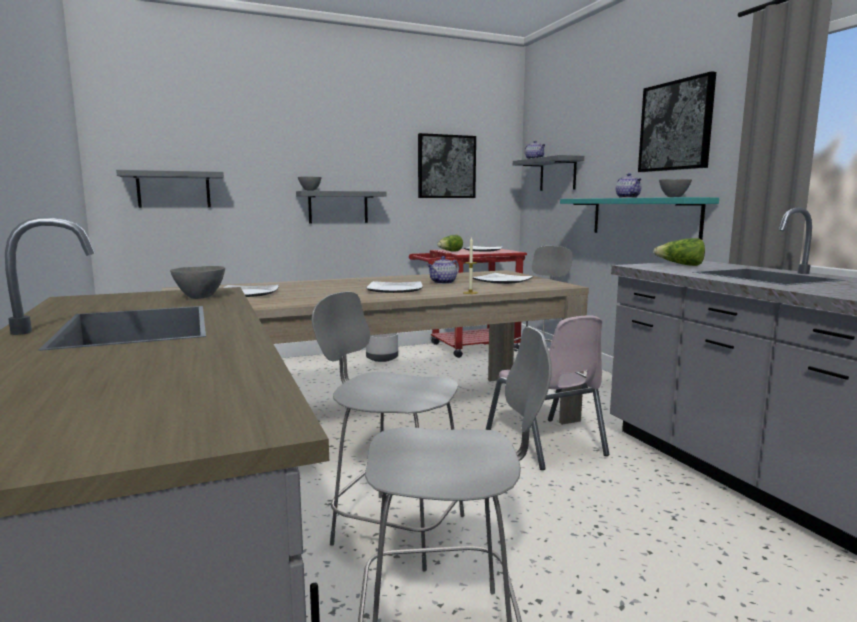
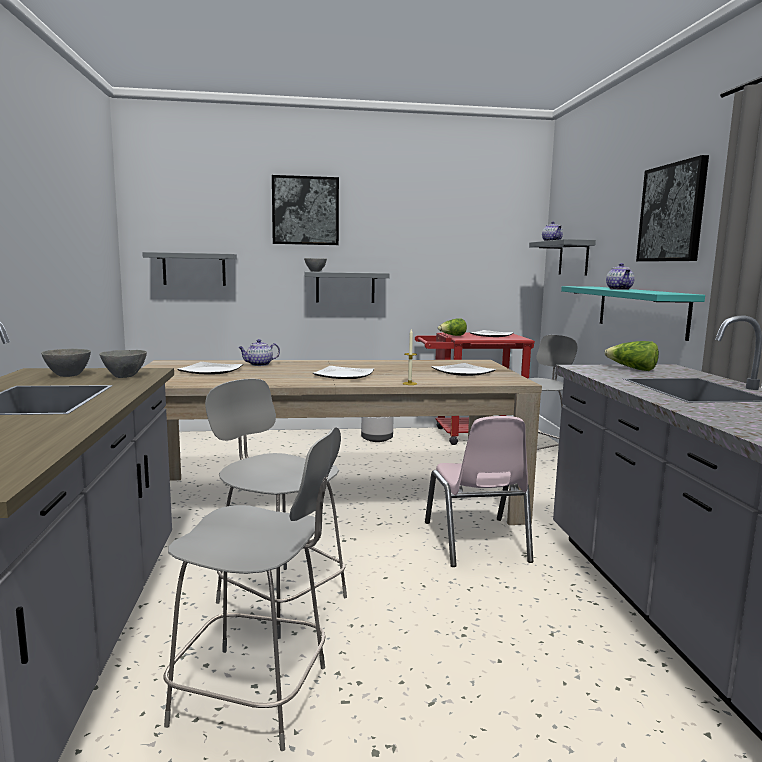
camera: 15 degrees right, 0 degrees up
picture [418,133,476,198] -> picture moved to [272,175,339,245]
teapot [427,256,459,284] -> teapot moved to [238,339,280,366]
grey bowl [659,179,692,197] -> grey bowl moved to [41,349,91,377]

